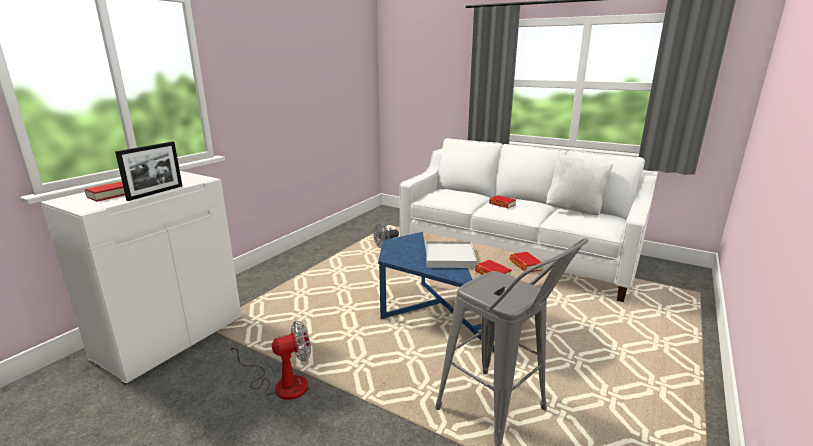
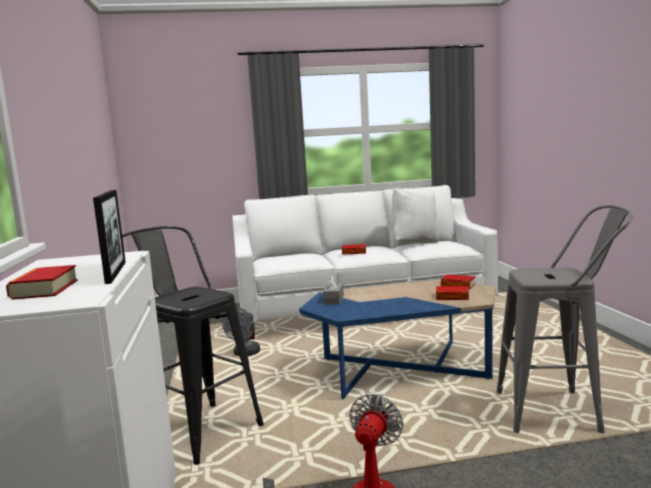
camera: 40 degrees left, 10 degrees down
white tray [426,241,477,268] -> none
none -> black stool [122,226,264,465]
none -> grey tissue box [323,275,344,304]

